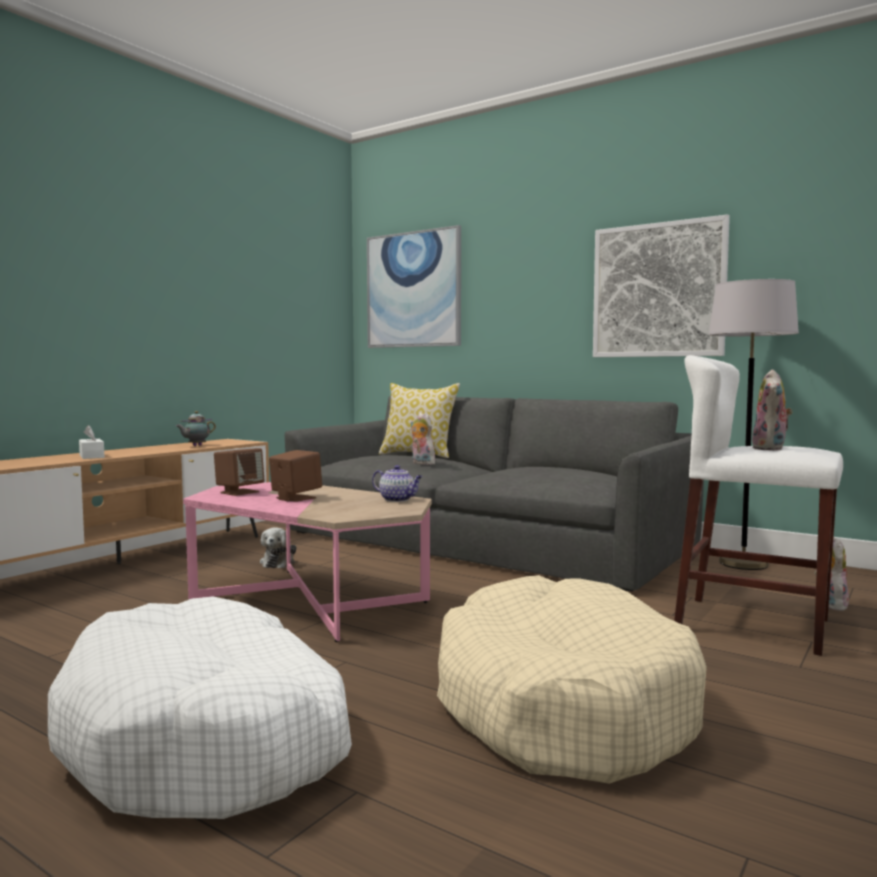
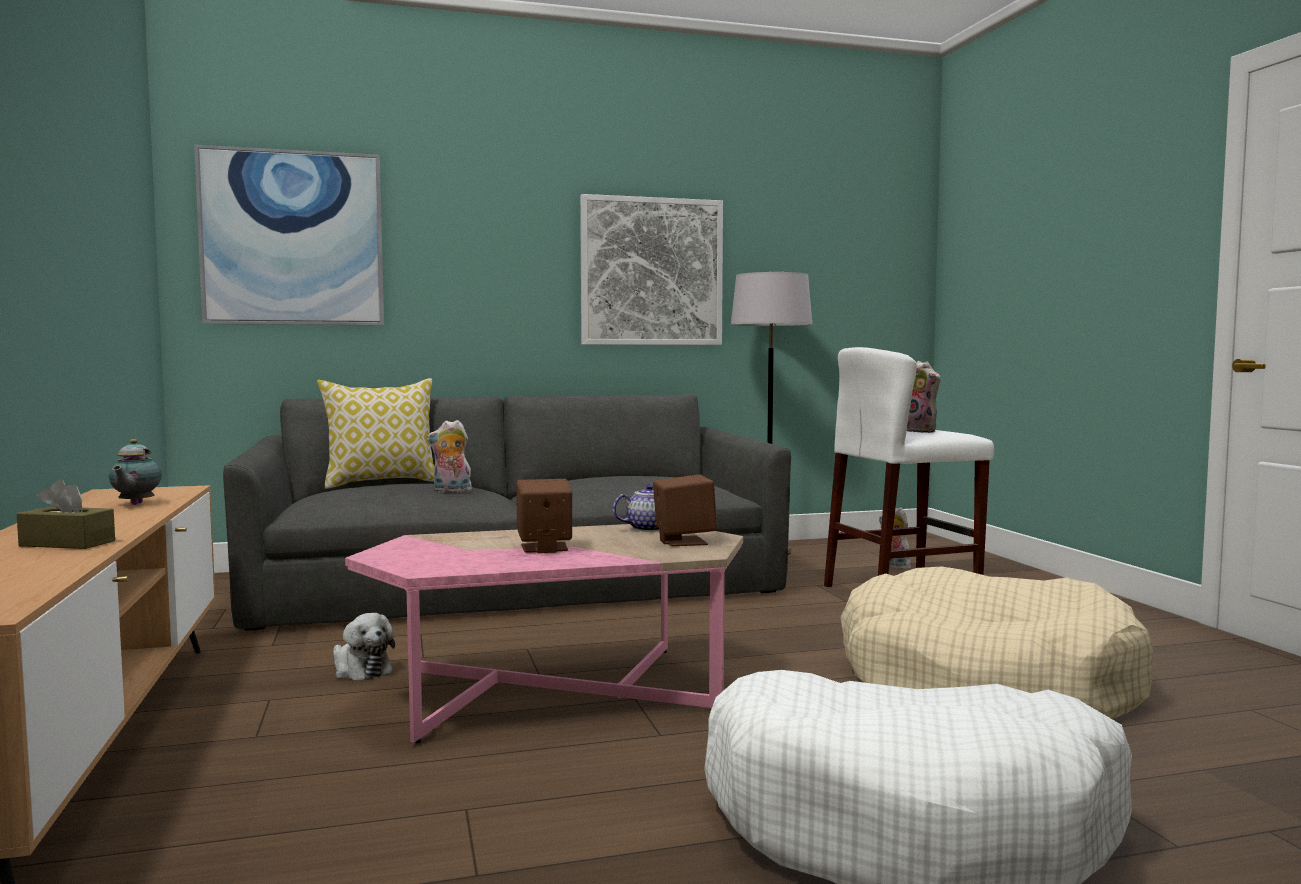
camera: 50 degrees left, 0 degrees up
white tissue box [79,425,105,459] -> brown tissue box [17,479,115,549]
brown speaker [214,448,265,496] -> brown speaker moved to [653,475,717,546]

